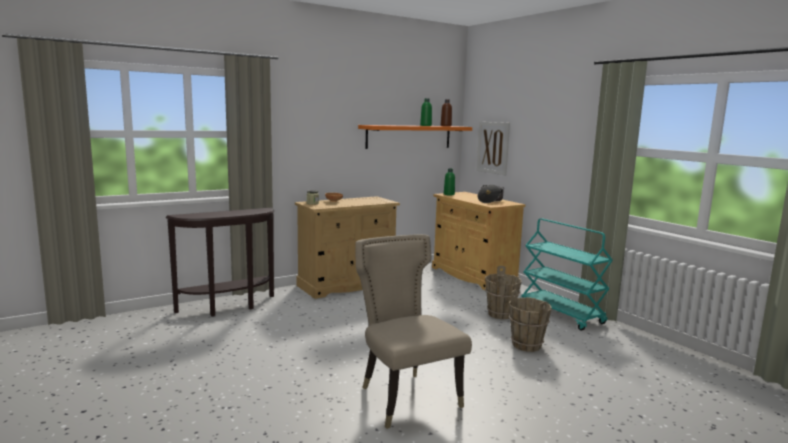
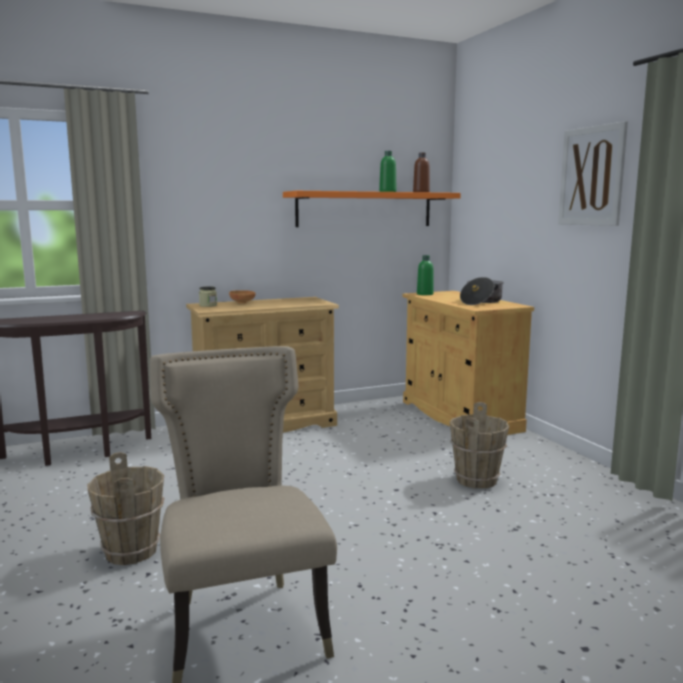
camera: 10 degrees right, 0 degrees up
picture [476,122,510,175] -> picture moved to [558,121,628,226]
brown bucket [509,290,552,352] -> brown bucket moved to [87,452,164,565]
turquoise cart [520,218,613,331] -> none

